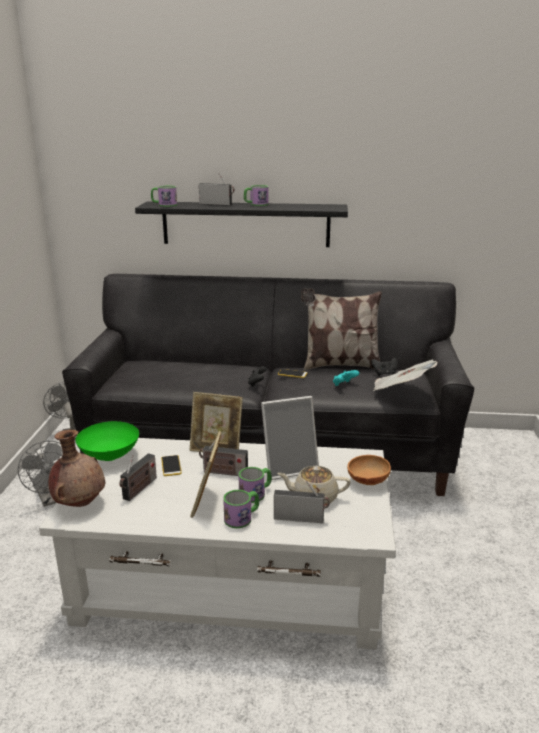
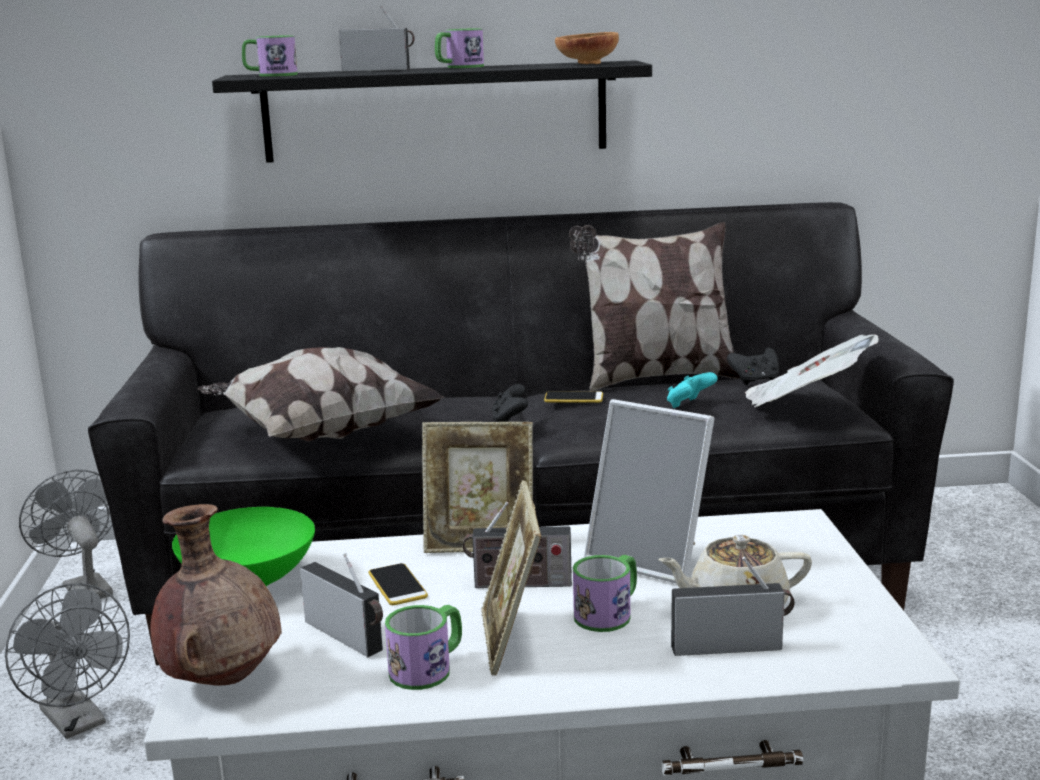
camera: 10 degrees left, 5 degrees down
radio [119,453,157,501] -> radio turned 60 degrees counterclockwise [300,553,383,657]
mug [223,490,259,528] -> mug moved to [385,605,462,690]
picture frame [261,396,319,480] -> picture frame turned 60 degrees clockwise [584,399,715,584]
brown bowl [347,455,391,485] -> brown bowl moved to [555,32,619,64]
none -> pillow [197,347,444,442]

